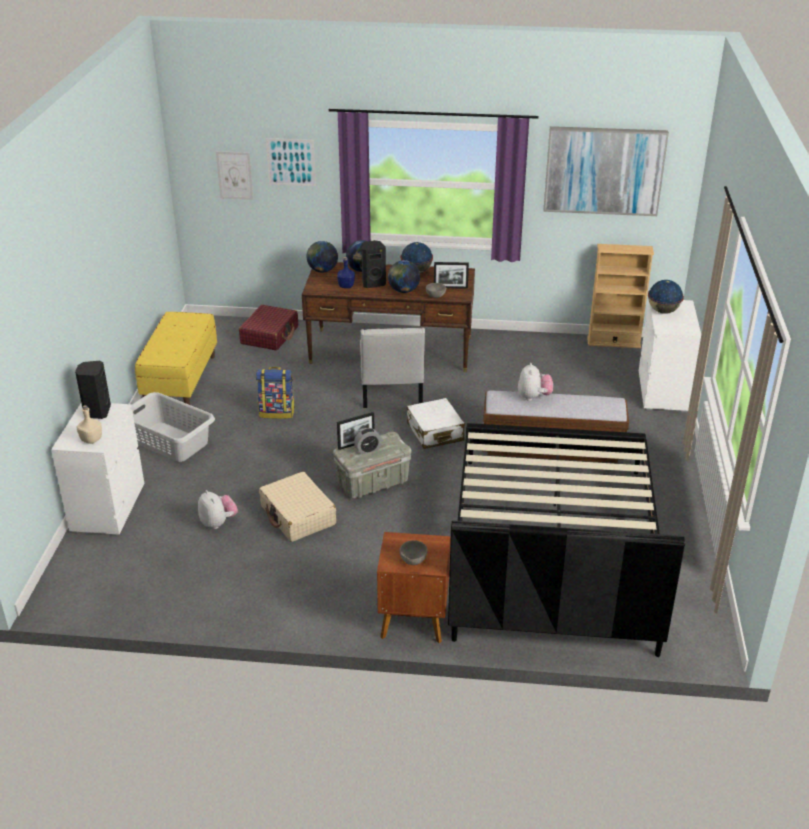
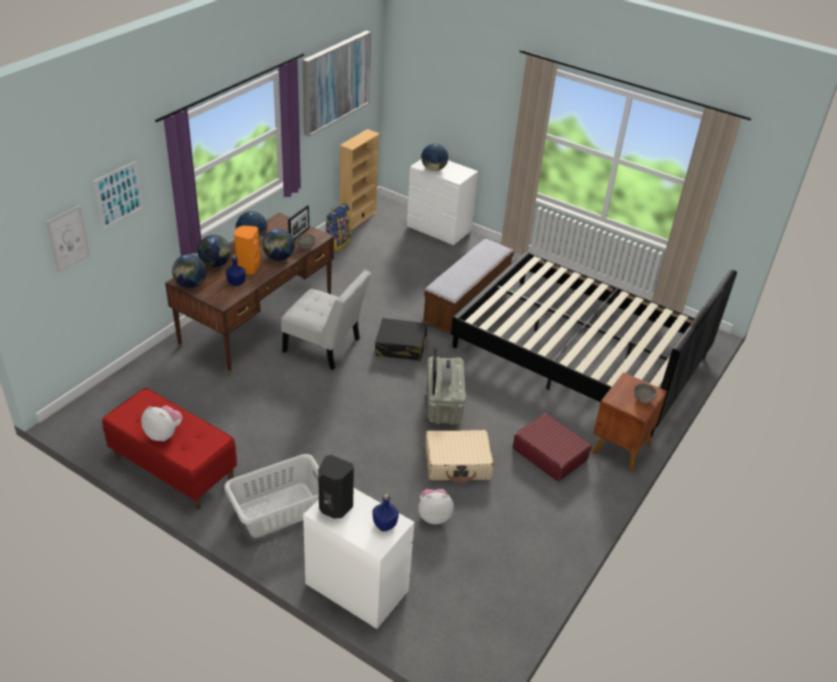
camera: 65 degrees left, 5 degrees up
beige bottle [77,405,102,444] -> blue bottle [372,494,399,532]
yellow bench [135,312,217,405] -> red bench [102,388,237,510]
red suitcase [239,305,298,350] -> red suitcase moved to [513,413,592,481]
backpack [256,367,295,419] -> backpack moved to [325,203,351,251]
black speaker [361,240,386,288] -> orange speaker [234,225,260,275]
white suitcase [407,398,465,449] -> black suitcase [375,318,428,361]
plush toy [518,363,553,401] -> plush toy moved to [141,406,183,441]

